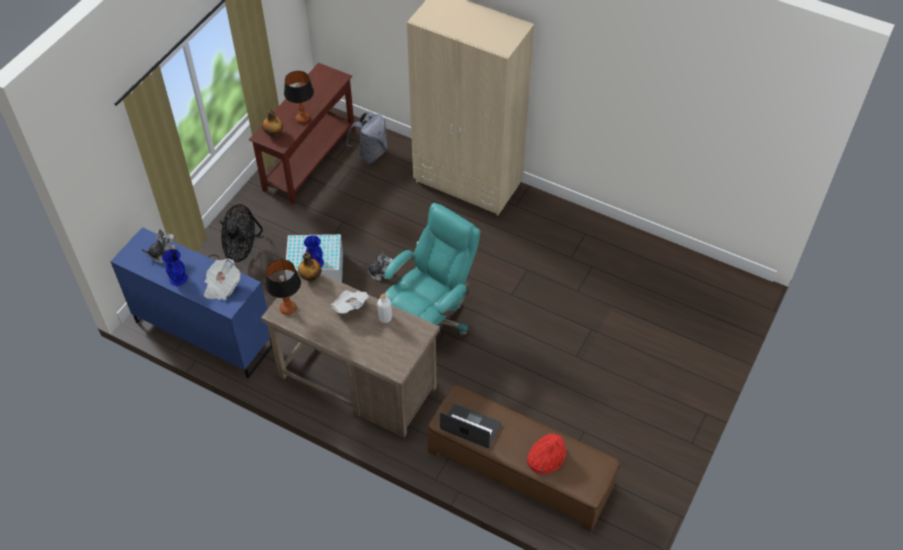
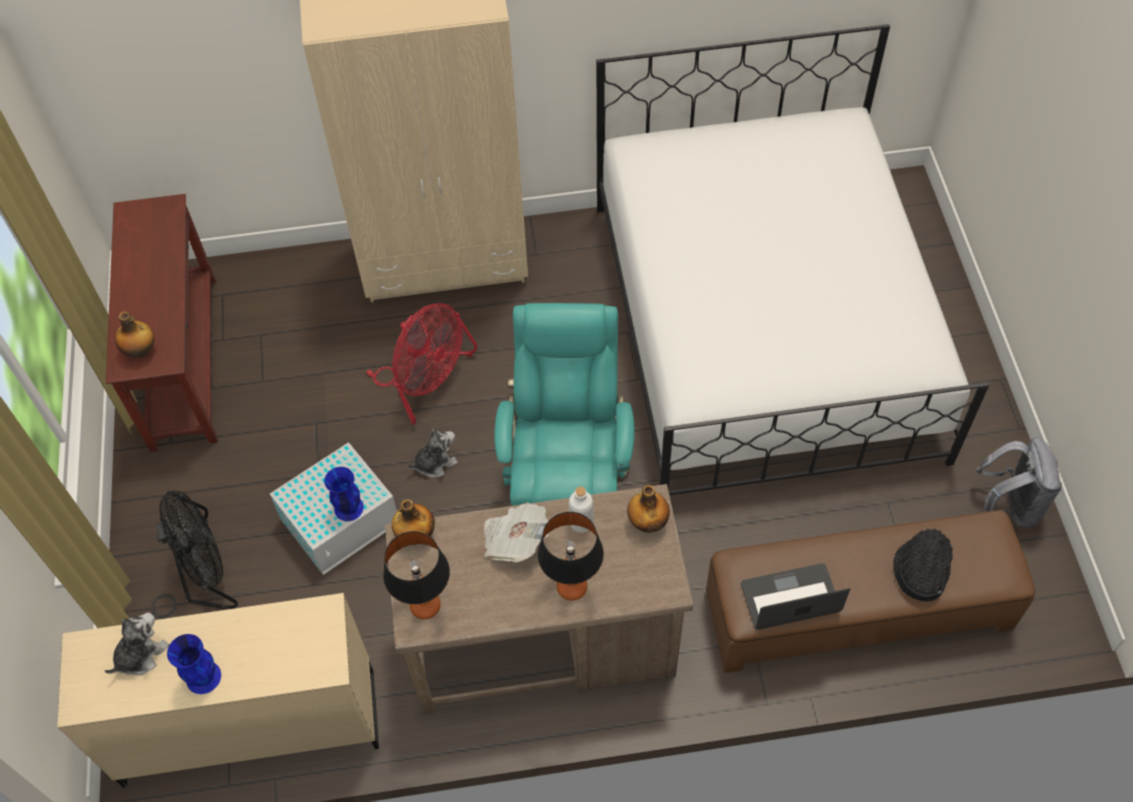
camera: 35 degrees left, 5 degrees up
blue dresser [110,227,272,378] -> beige dresser [57,593,379,787]
newspaper [204,258,240,300] -> none
table lamp [284,71,314,123] -> table lamp moved to [537,512,604,600]
grey backpack [346,111,388,164] -> grey backpack moved to [975,437,1062,528]
red hat [527,433,566,474] -> black hat [893,529,953,602]
none -> red fan [366,303,477,425]
none -> white bed [596,24,989,495]
none -> bottle [627,485,670,533]

